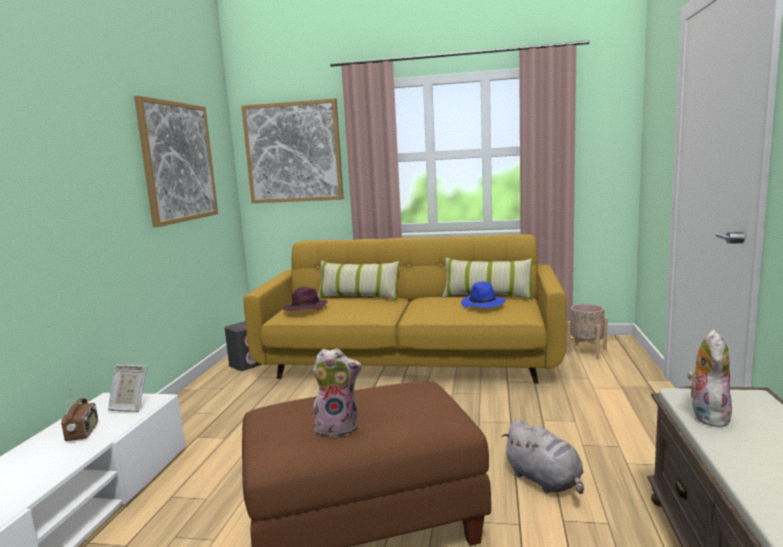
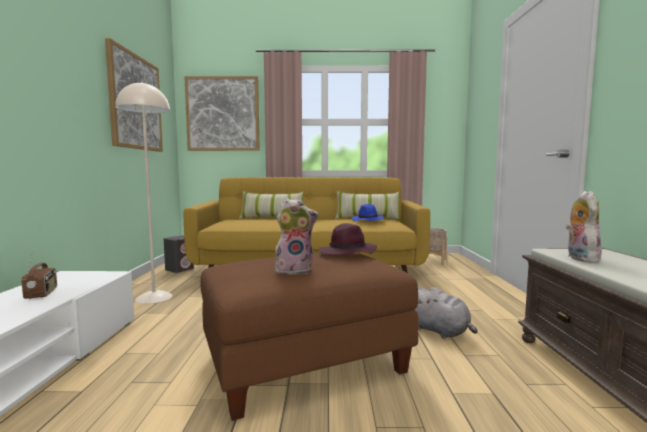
camera: 10 degrees left, 5 degrees down
picture frame [108,364,147,412] -> none
purple hat [283,287,328,311] -> purple hat moved to [318,223,377,255]
none -> beige floor lamp [115,82,173,304]

